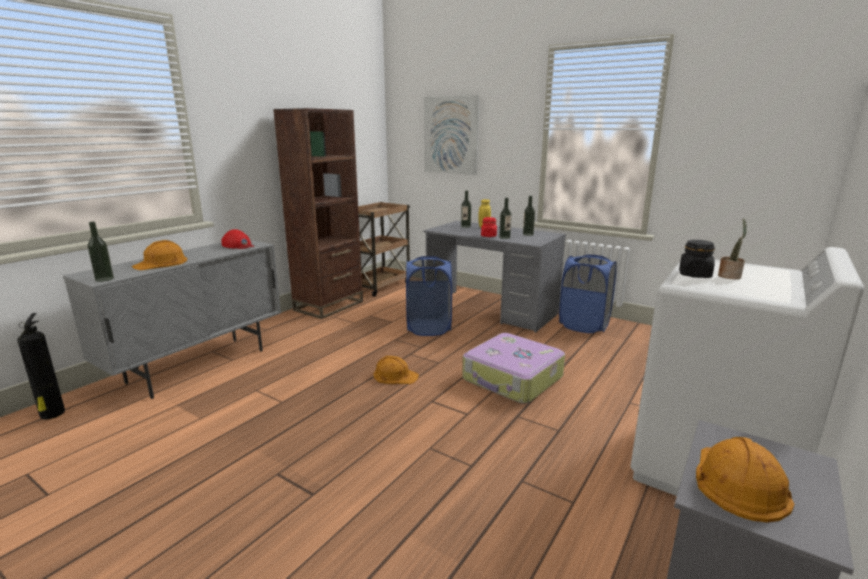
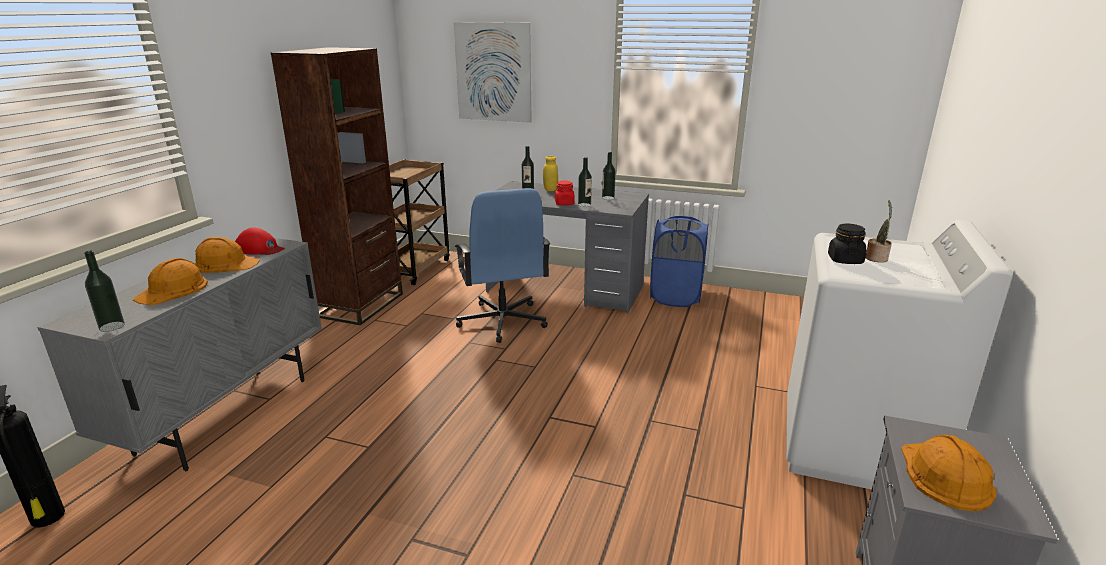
camera: 15 degrees left, 5 degrees up
orange hard hat [374,356,419,384] -> orange hard hat moved to [194,237,260,273]
blue laundry basket [406,256,452,336] -> blue office chair [455,188,551,343]
suitcase [462,333,565,404] -> none

